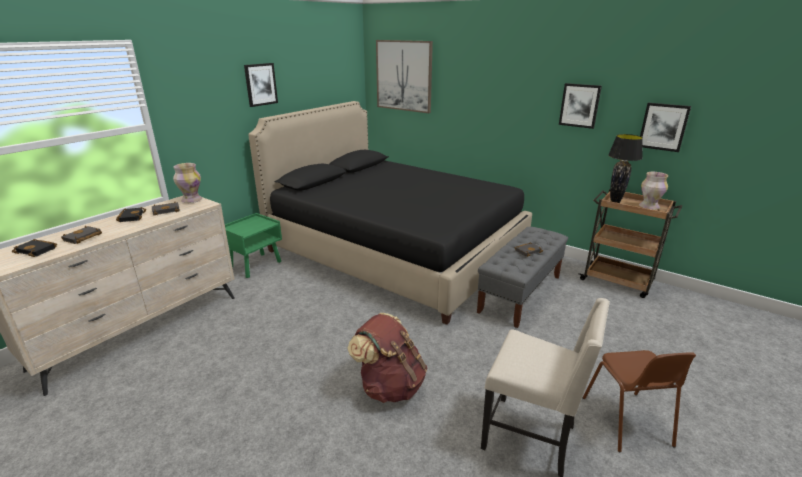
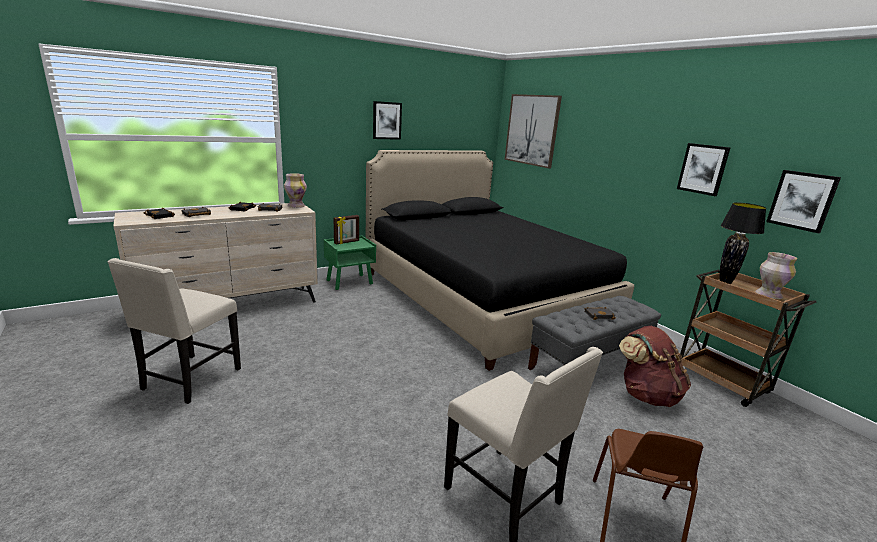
camera: 20 degrees right, 5 degrees down
brown backpack [347,313,427,403] -> brown backpack moved to [619,326,691,407]
none -> beige chair [107,258,241,404]
none -> picture frame [334,215,359,244]

